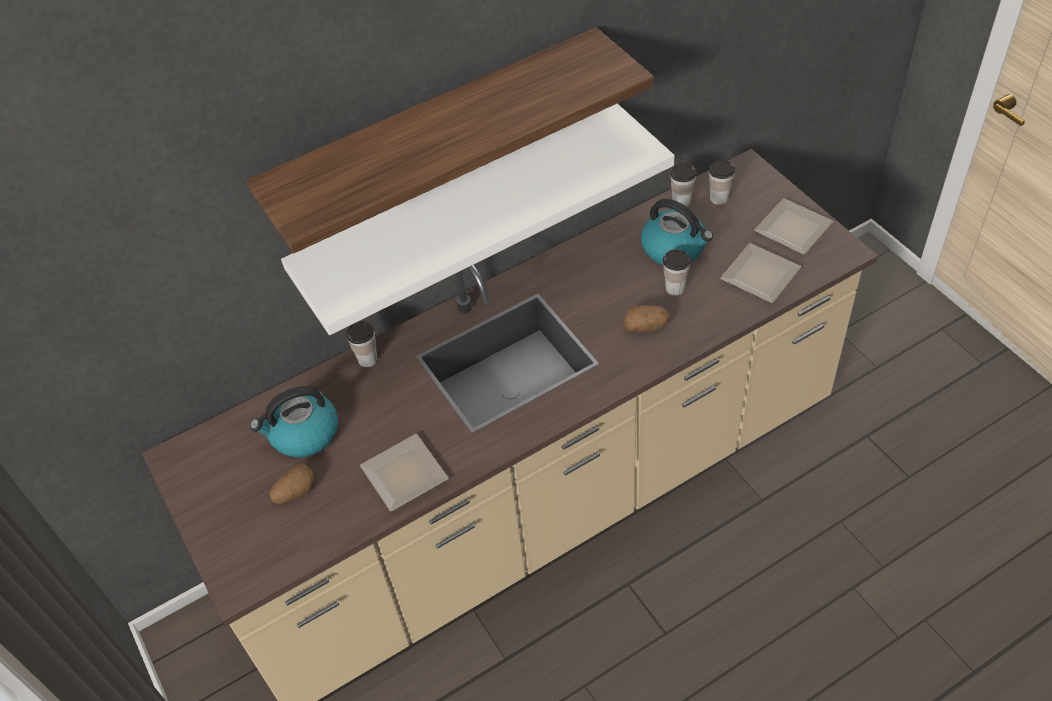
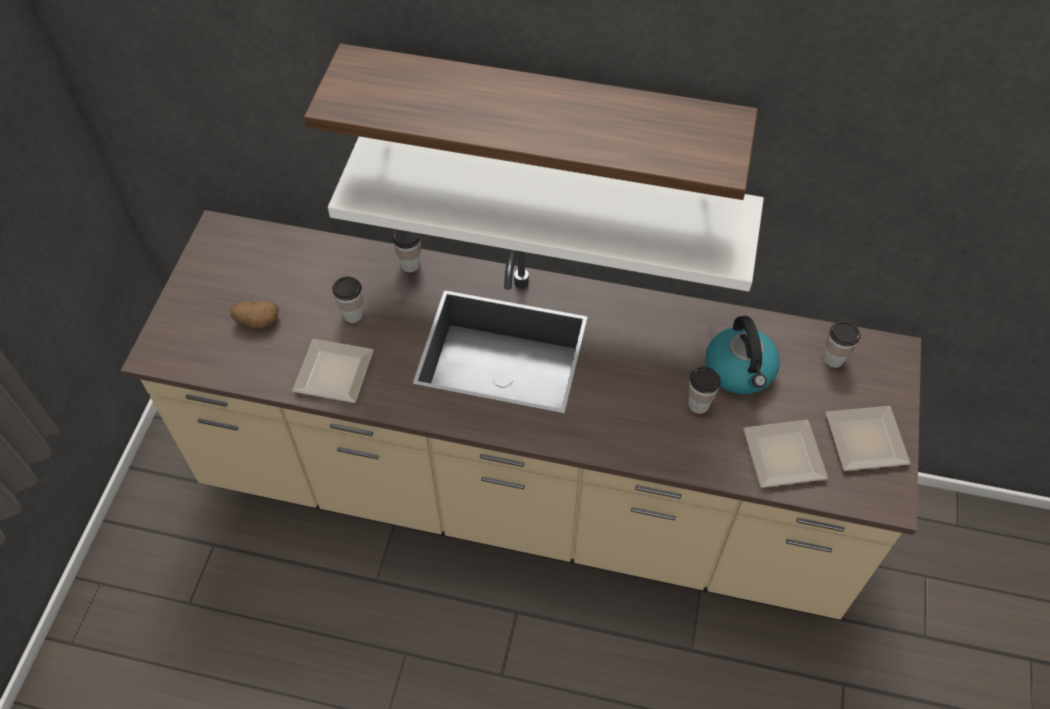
camera: 40 degrees right, 5 degrees up
kettle [250,386,338,458] -> none
potato [623,305,669,332] -> none
cup [670,163,696,207] -> cup moved to [332,276,363,323]

